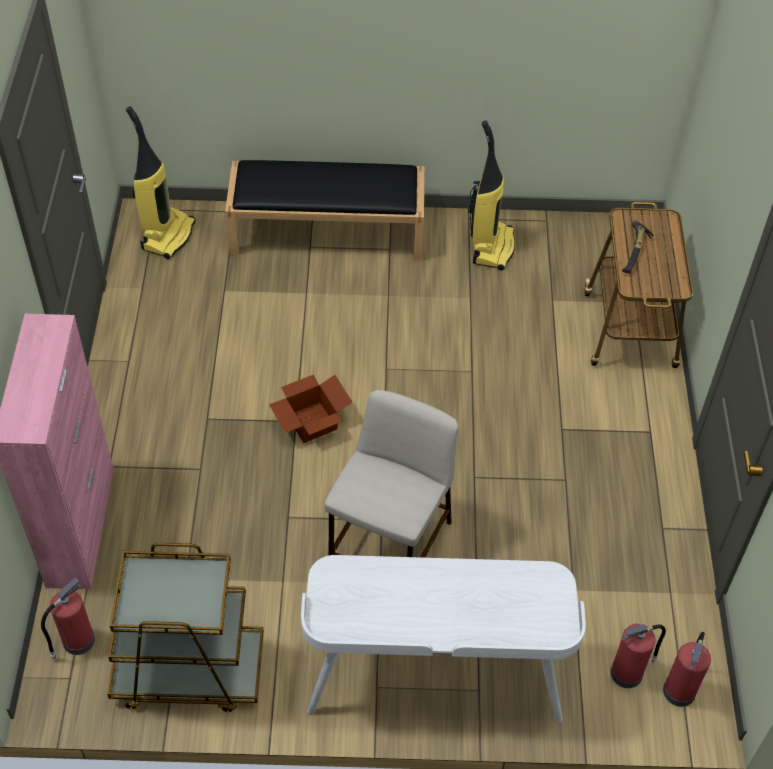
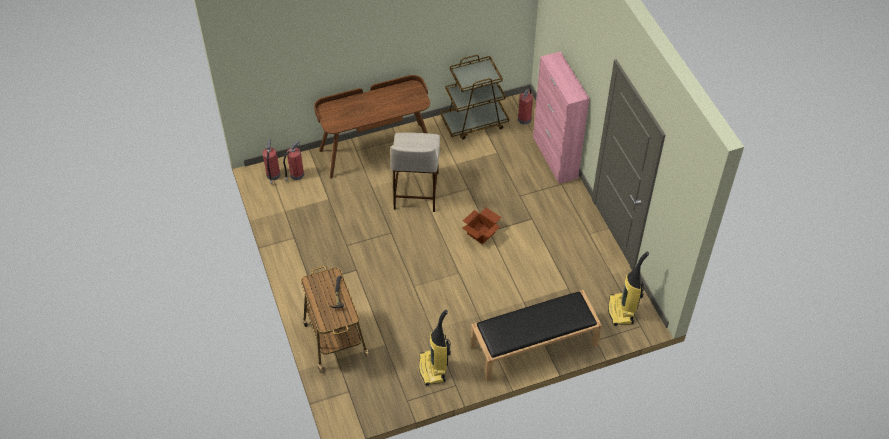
camera: 160 degrees right, 0 degrees up
white desk [301,555,586,723] -> brown desk [314,75,430,179]

